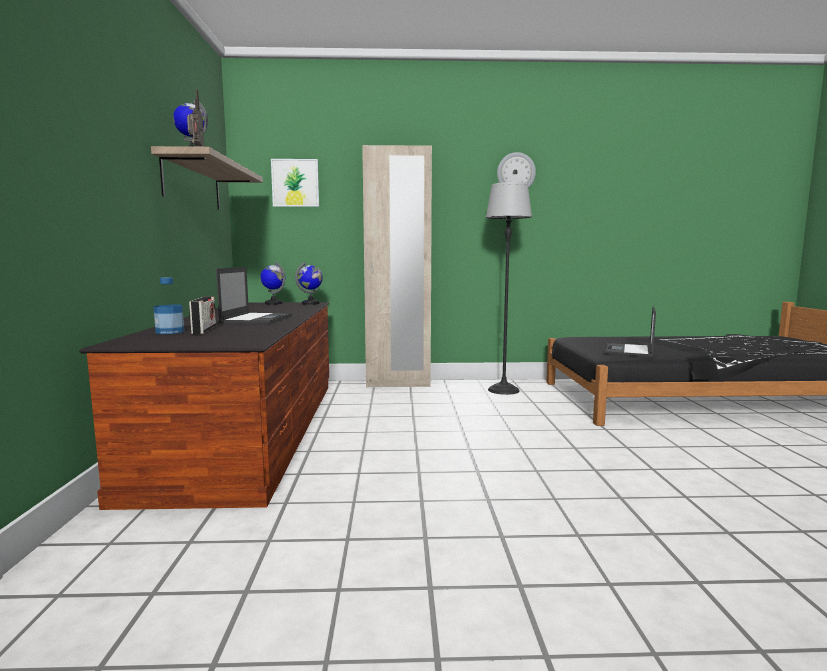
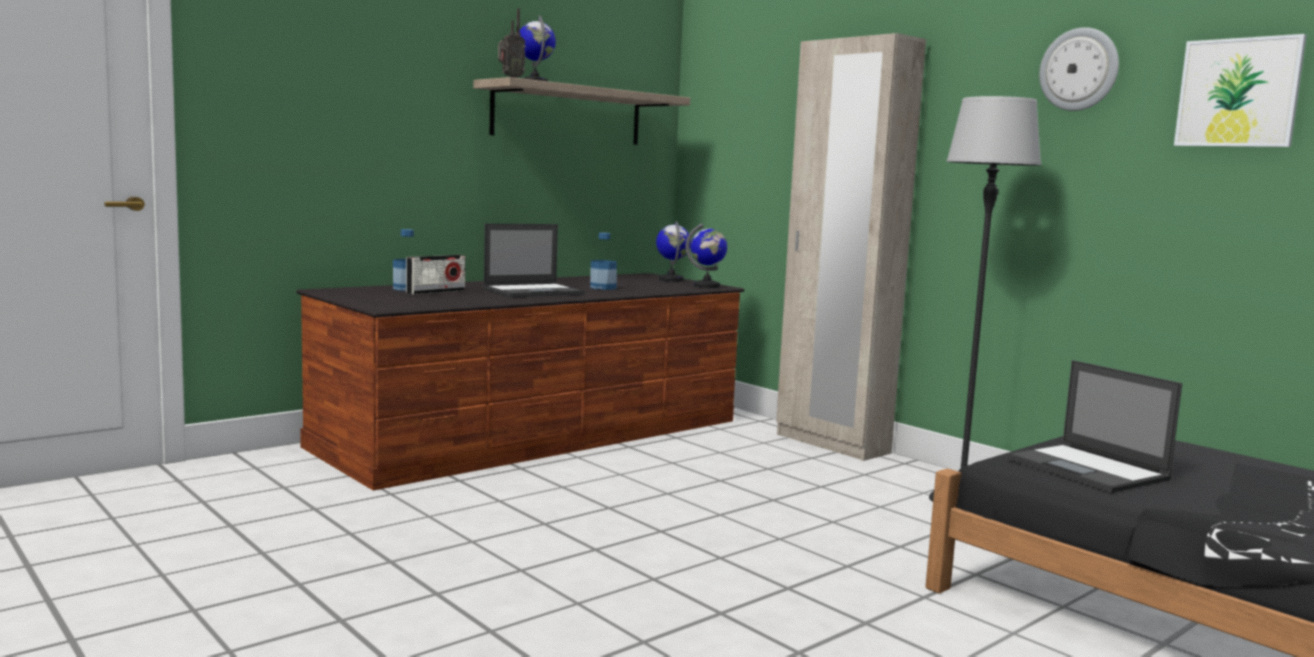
camera: 50 degrees right, 0 degrees up
picture [271,159,319,207] -> picture moved to [1174,34,1307,147]
laptop [605,306,656,358] -> laptop turned 105 degrees counterclockwise [1006,360,1182,493]
none -> bottle [590,233,617,290]

